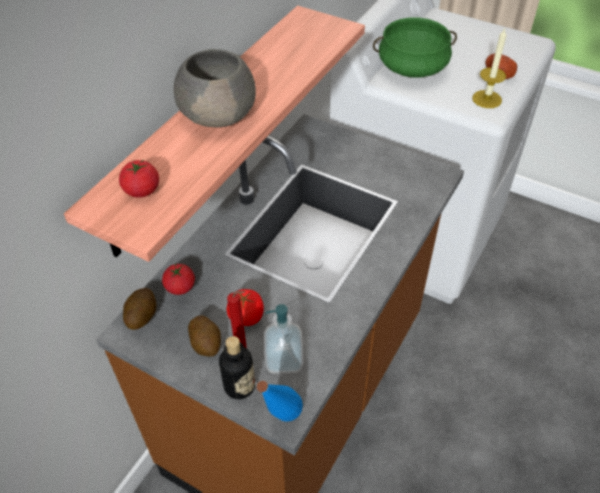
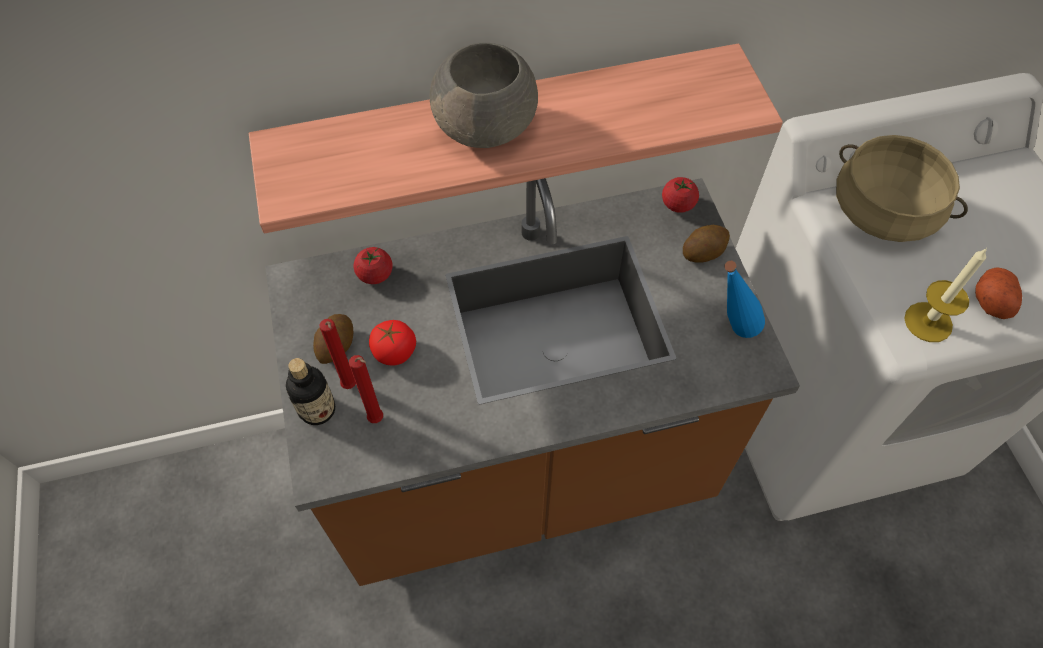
camera: 45 degrees right, 10 degrees up
tomato [119,160,159,198] -> tomato moved to [662,177,699,213]
potato [123,288,156,330] -> potato moved to [683,225,730,263]
blue bottle [257,381,303,422] -> blue bottle moved to [724,261,765,338]
soap dispenser [264,304,303,374] -> red candle [349,355,383,423]
green cooking pot [373,17,457,78] -> beige cooking pot [836,135,968,242]

